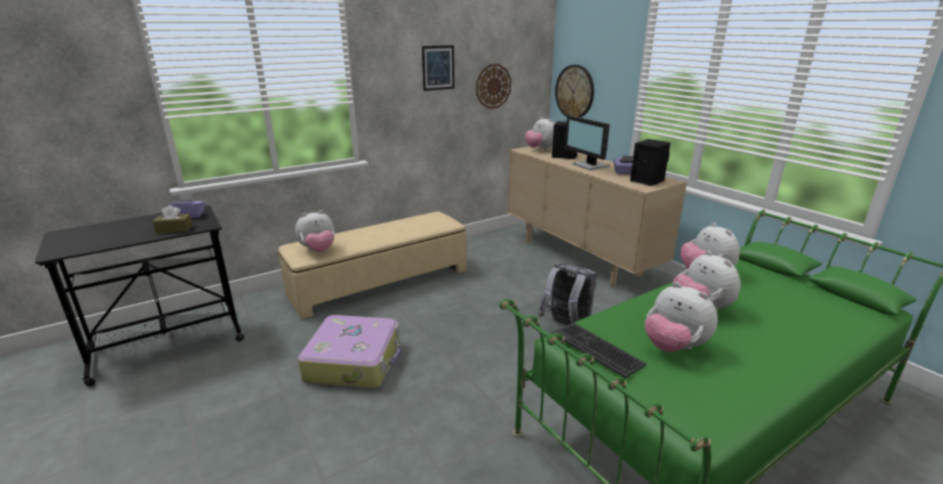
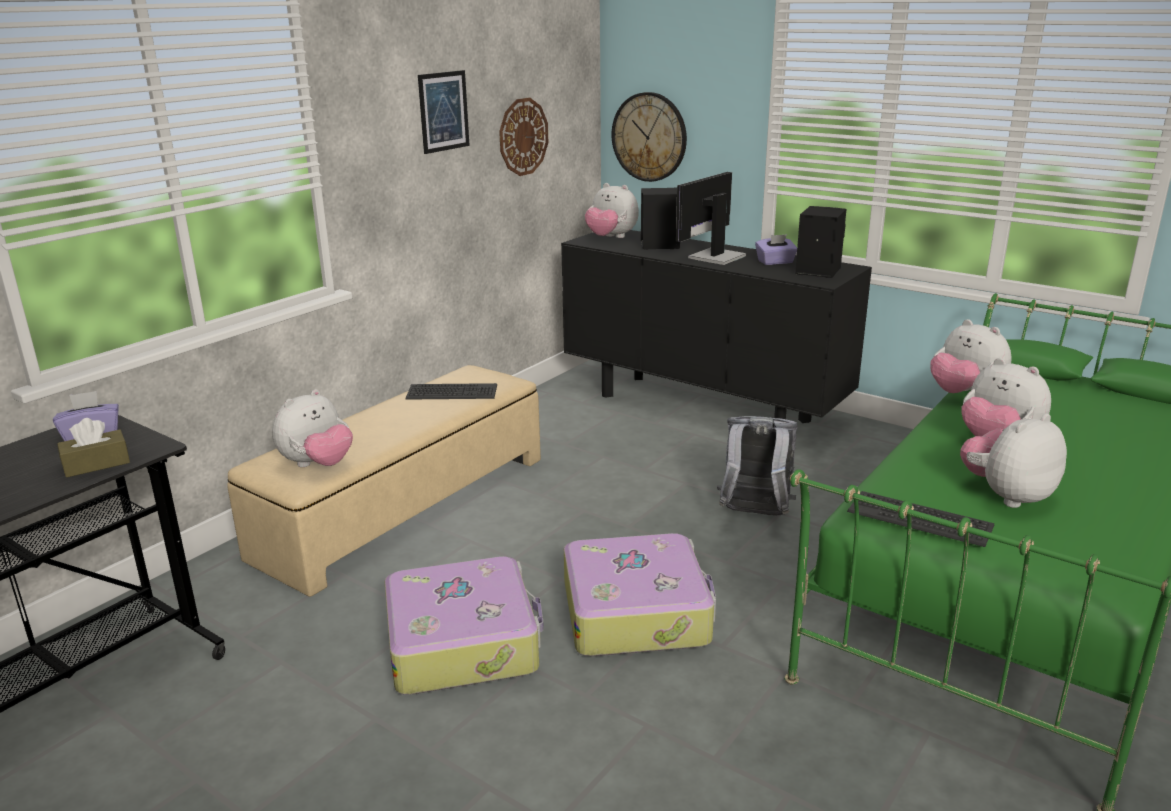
camera: 20 degrees left, 0 degrees up
beige dresser [508,146,687,288] -> black dresser [561,230,872,423]
monitor [565,115,610,170] -> monitor turned 90 degrees clockwise [676,172,746,265]
plush toy [645,282,718,352] -> plush toy turned 120 degrees clockwise [960,414,1067,508]
none -> keyboard [406,383,497,400]
none -> suitcase [564,533,716,656]

